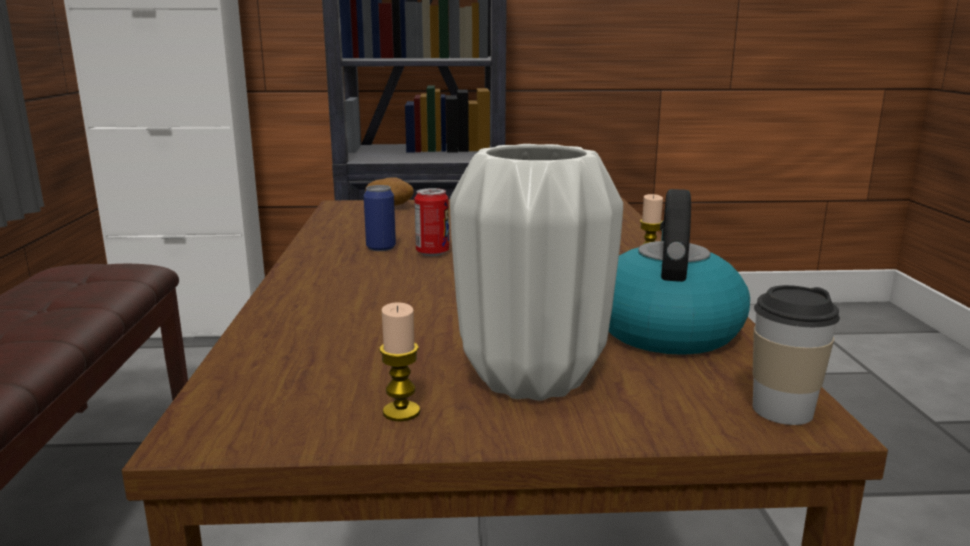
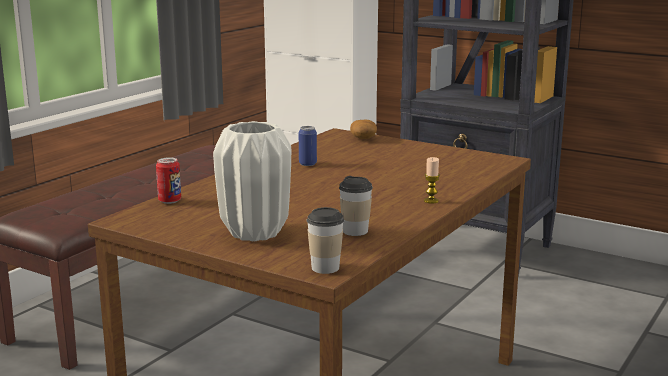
camera: 35 degrees right, 0 degrees up
candle [379,302,420,422] -> none
can [414,188,449,256] -> can moved to [156,157,181,204]
kettle [609,189,750,355] -> cup [339,176,373,236]

